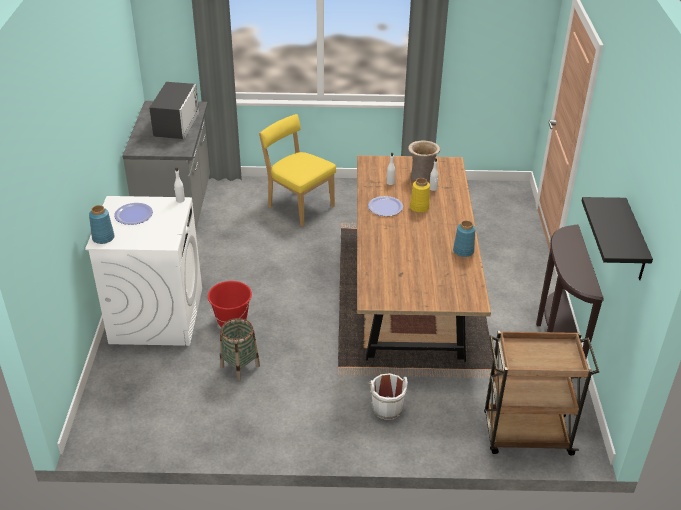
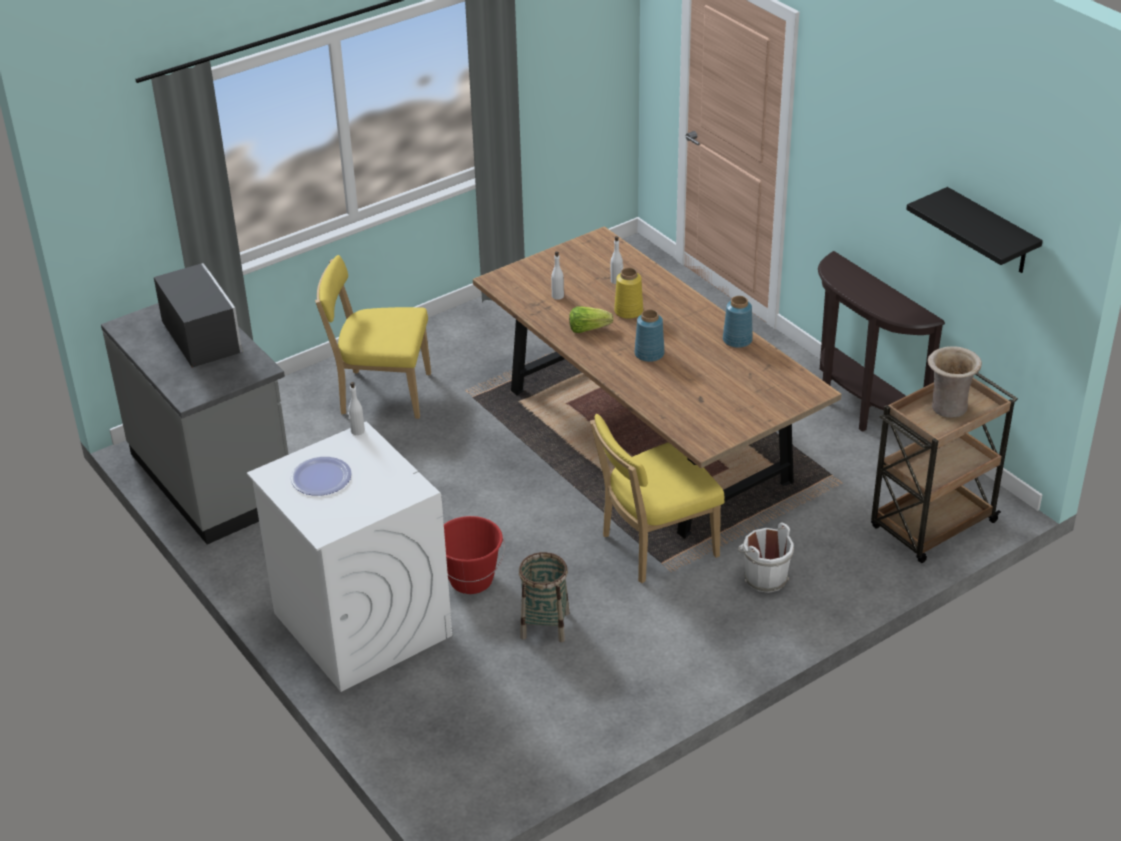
camera: 35 degrees left, 0 degrees up
blue vase [89,205,115,244] -> blue vase moved to [634,309,664,362]
plate [368,196,403,216] -> lettuce [569,306,613,333]
beige vase [408,141,440,182] -> beige vase moved to [928,346,982,418]
none -> yellow chair [590,414,725,583]

